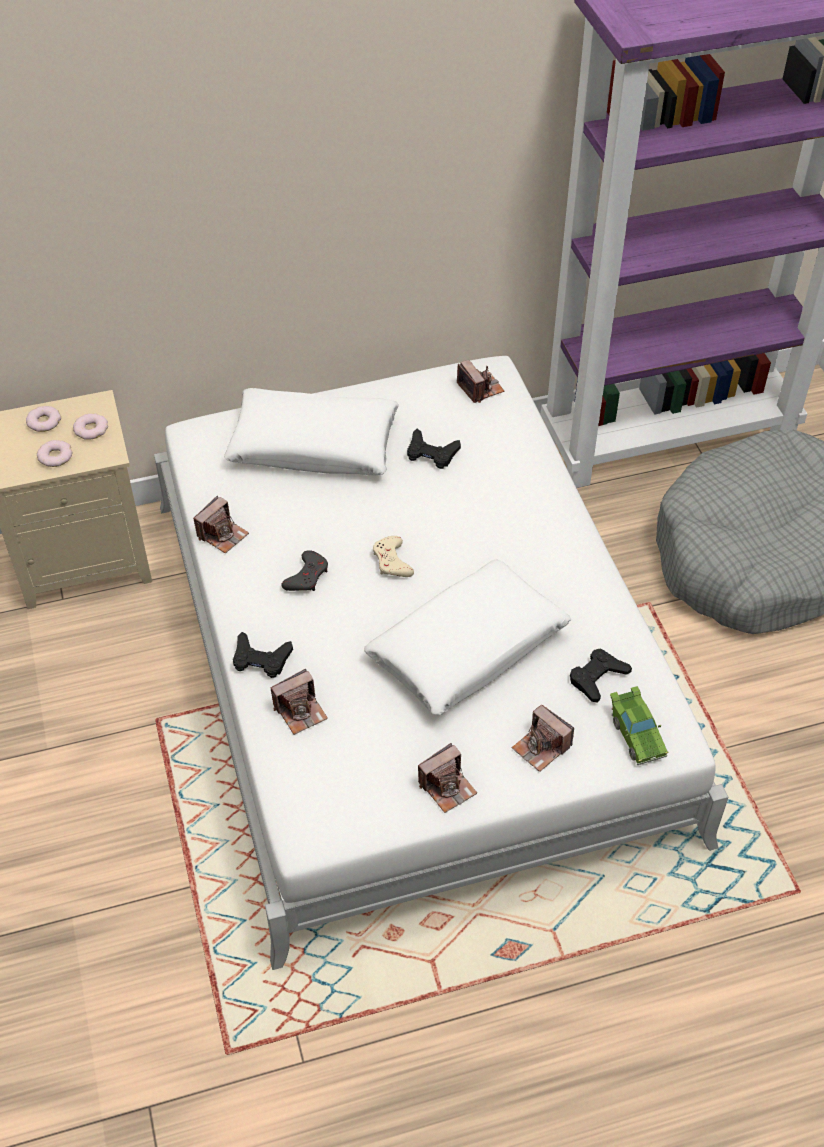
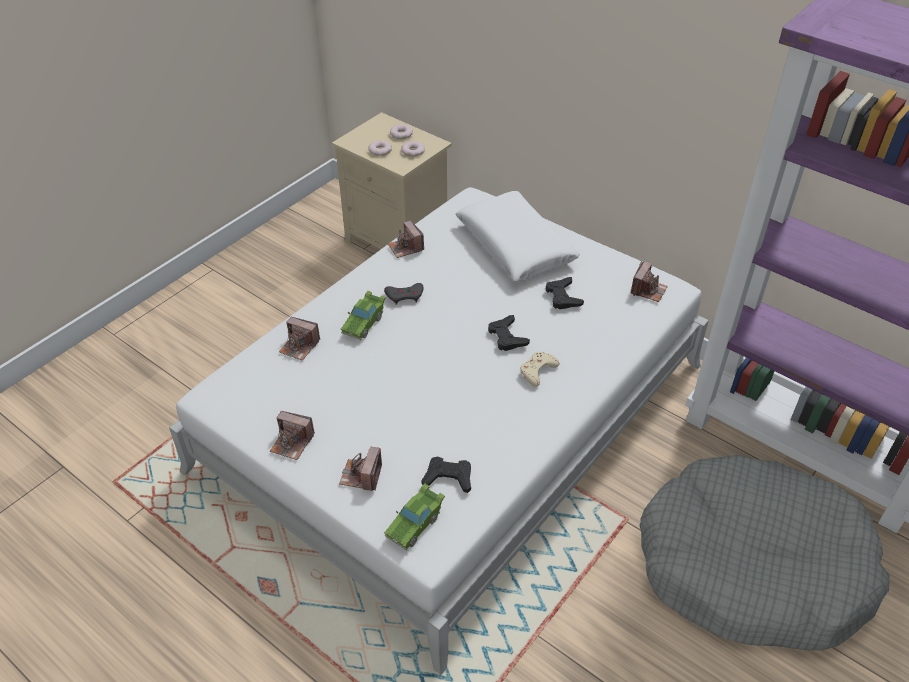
camera: 55 degrees right, 5 degrees down
camera [193,496,249,554] -> camera turned 60 degrees clockwise [388,220,424,258]
black game controller [233,632,293,678] -> black game controller moved to [488,315,530,351]
white pillow [364,560,572,716] -> none
beige game controller [373,536,414,577] -> beige game controller moved to [520,352,560,387]
none -> green toy car [341,291,386,340]

